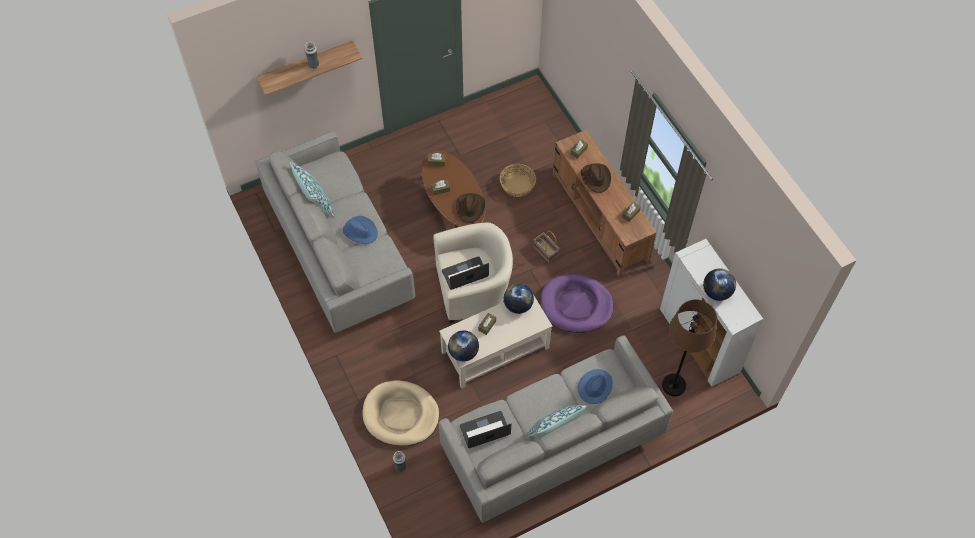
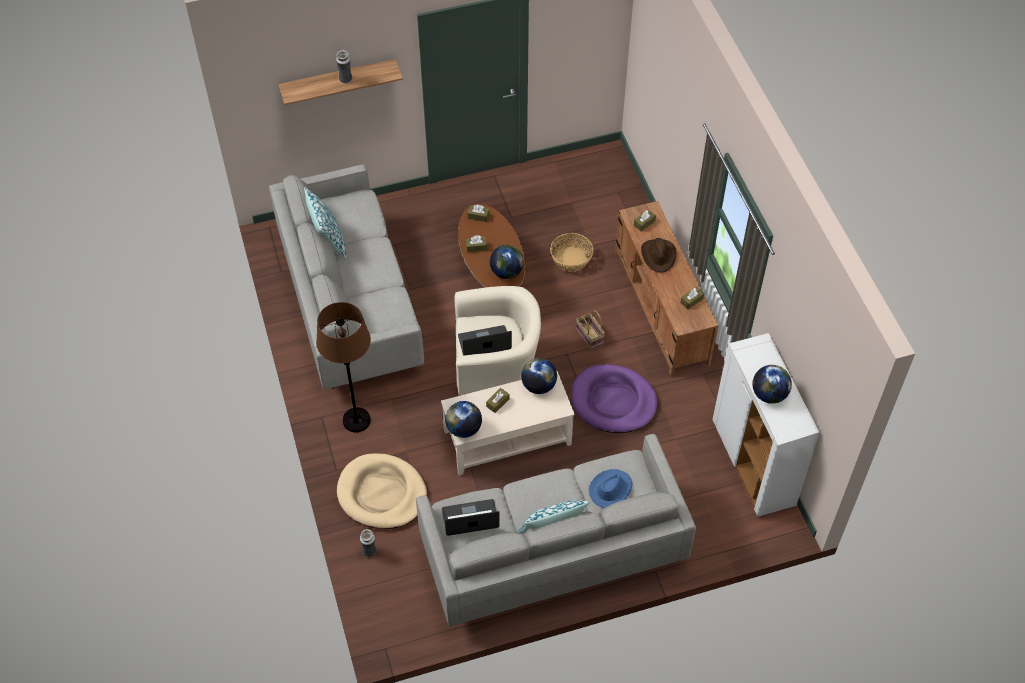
camera: 10 degrees right, 5 degrees down
blue hat [343,216,378,244] -> none
brown hat [456,193,485,223] -> globe [490,245,524,279]
brown floor lamp [662,299,717,396] -> brown floor lamp moved to [316,302,371,432]

